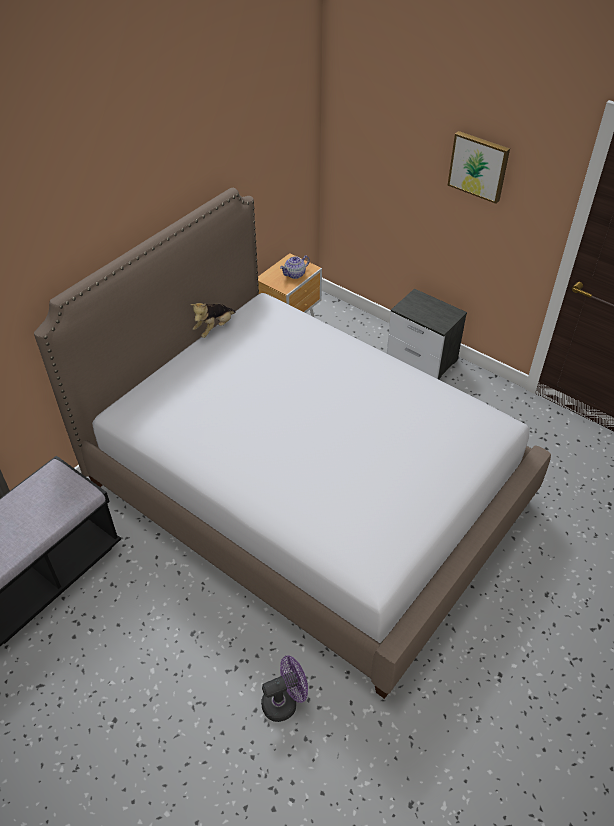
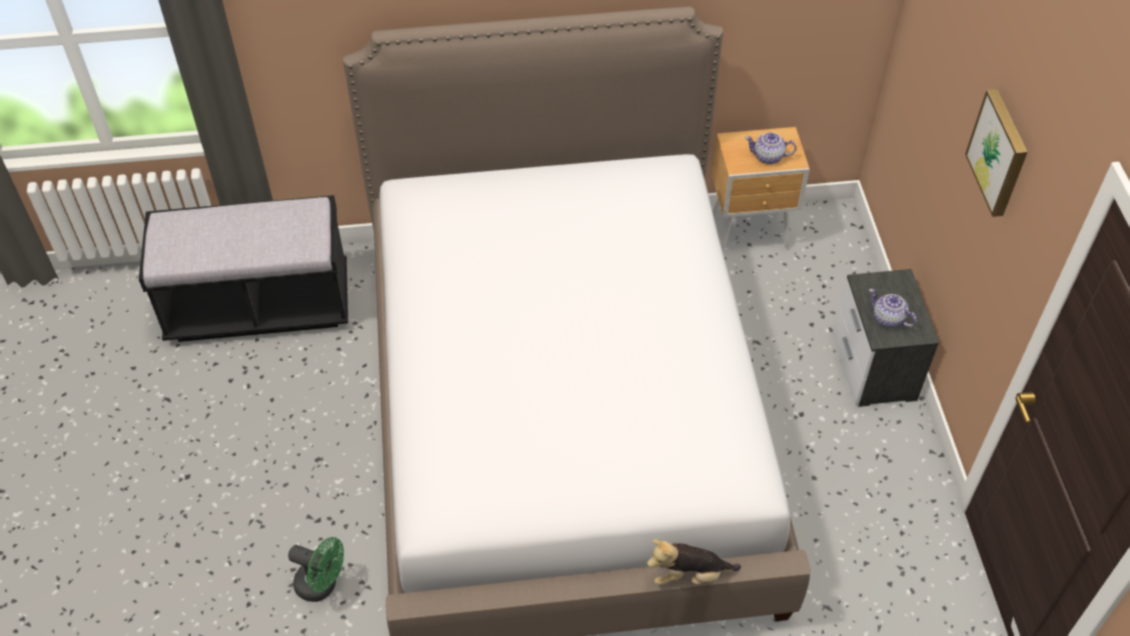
camera: 45 degrees right, 5 degrees up
plush toy [190,303,235,338] -> plush toy moved to [647,539,741,585]
purple fan [261,655,308,722] -> green fan [288,537,344,602]
none -> teapot [869,289,917,328]

